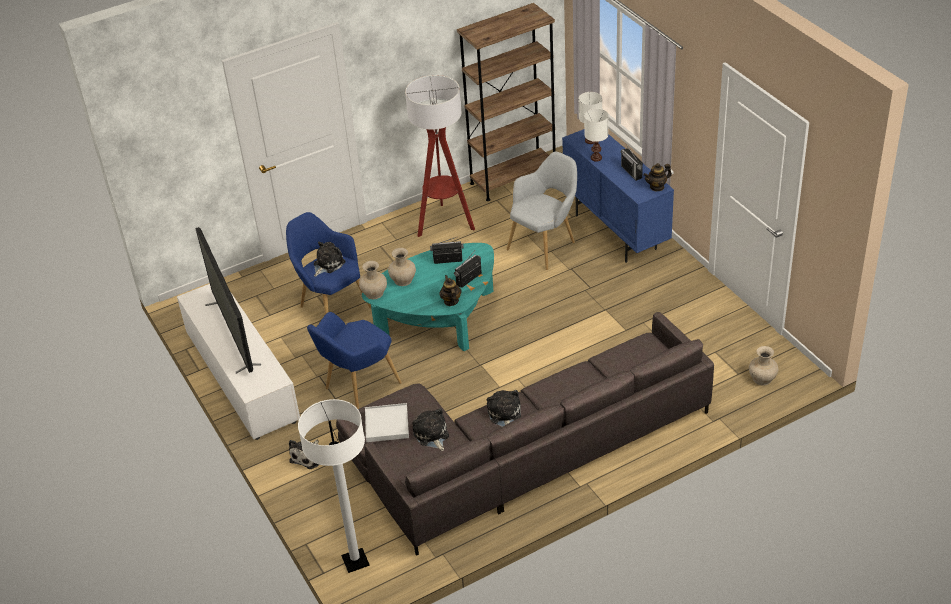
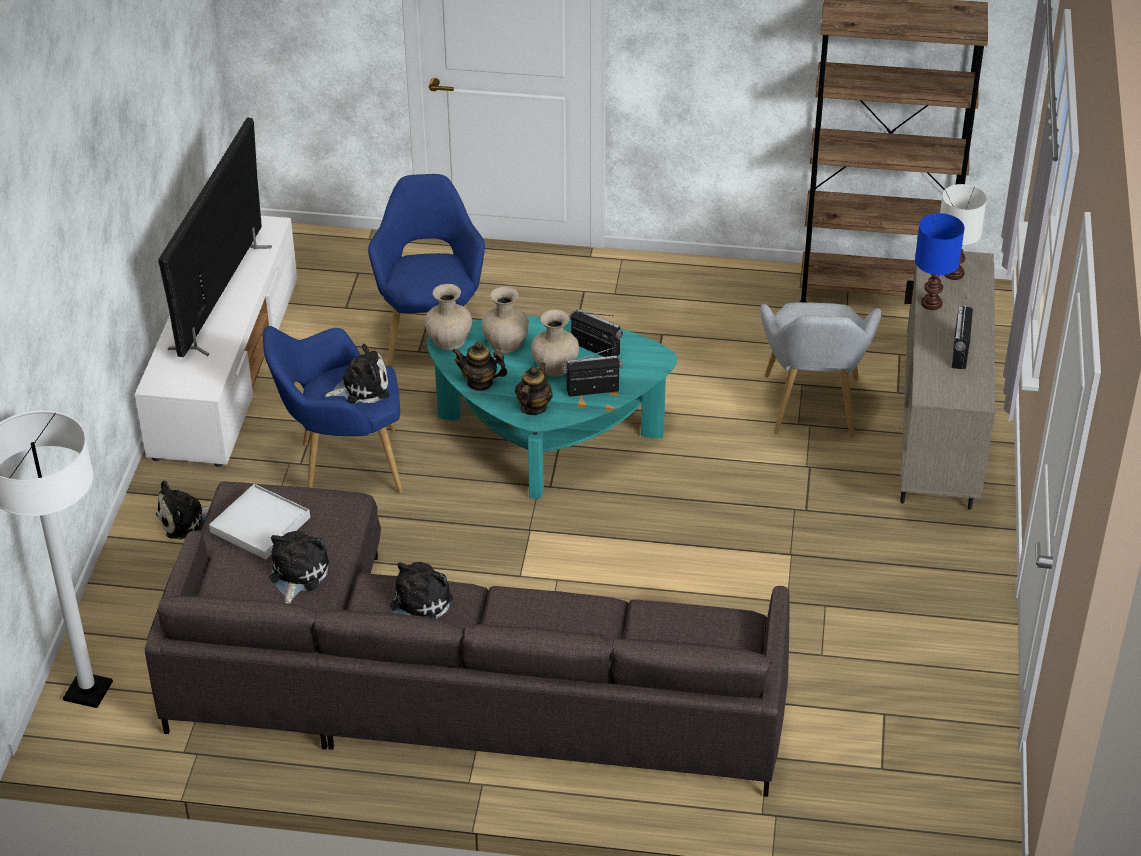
camera: 35 degrees right, 0 degrees up
plush toy [314,242,346,277] -> plush toy moved to [325,344,389,403]
floor lamp [405,75,475,237] -> none
grey armchair [507,152,577,270] -> grey armchair turned 105 degrees clockwise [760,302,882,438]
blue cabinet [562,129,674,263] -> beige cabinet [900,251,995,510]
white table lamp [584,108,608,162] -> blue table lamp [915,213,965,310]
teapot [643,163,672,192] -> teapot moved to [452,342,508,391]
beige vase [749,346,778,385] -> beige vase moved to [531,310,579,377]

